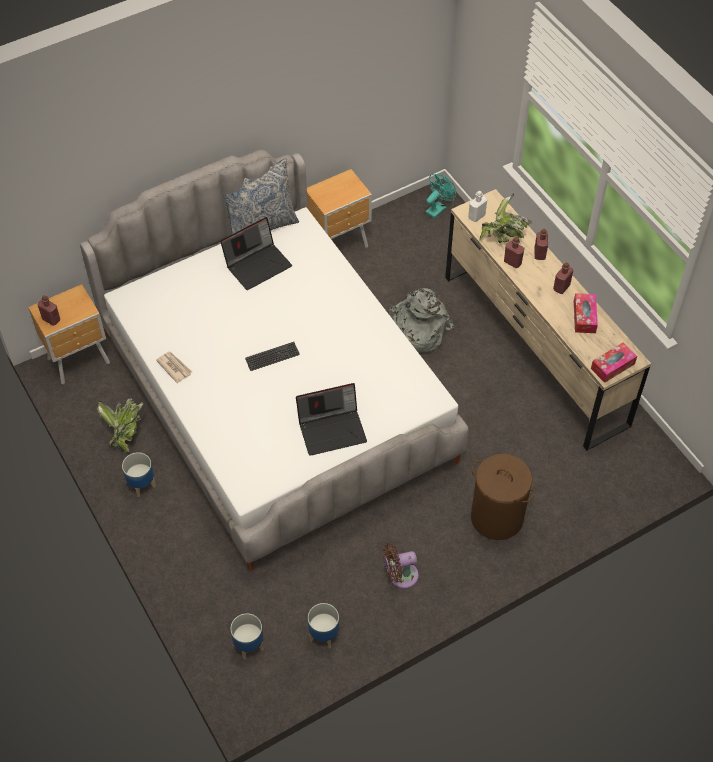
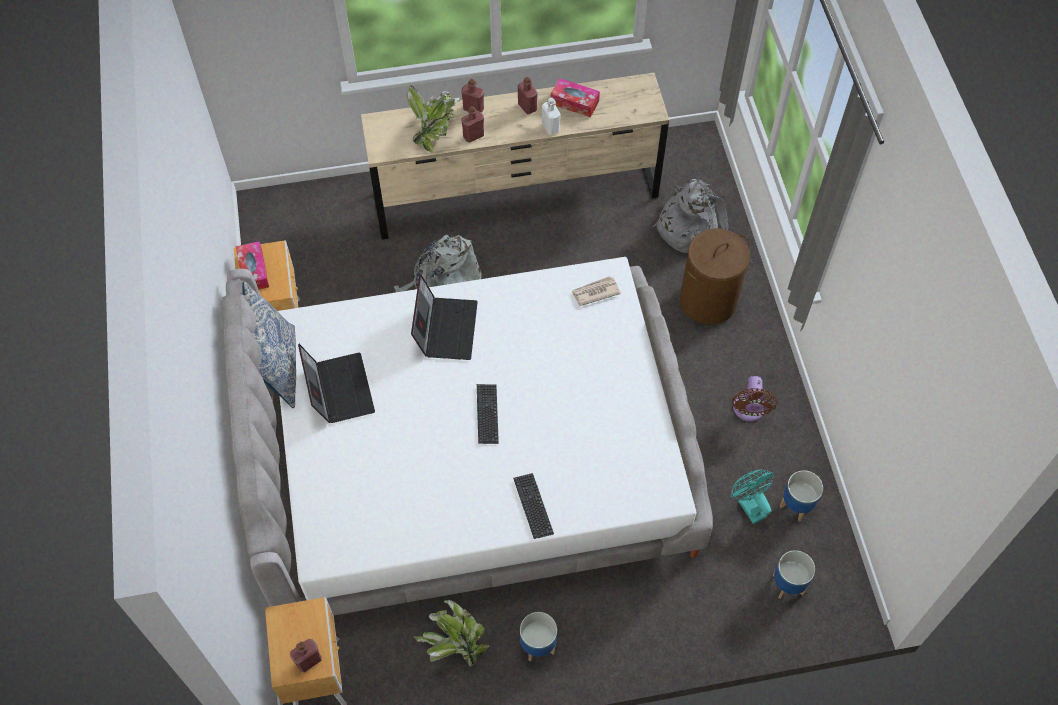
camera: 70 degrees left, 5 degrees up
newspaper [156,352,192,383] -> newspaper moved to [571,276,621,306]
laptop [296,383,367,456] -> laptop moved to [411,274,478,360]
turquoise fan [425,174,456,218] -> turquoise fan moved to [730,469,774,524]
white bottle [468,191,487,222] -> white bottle moved to [542,97,561,135]
tissue box [591,342,637,383] -> tissue box moved to [236,241,269,290]
none -> keyboard [513,473,554,539]
none -> grey backpack [653,178,728,253]

